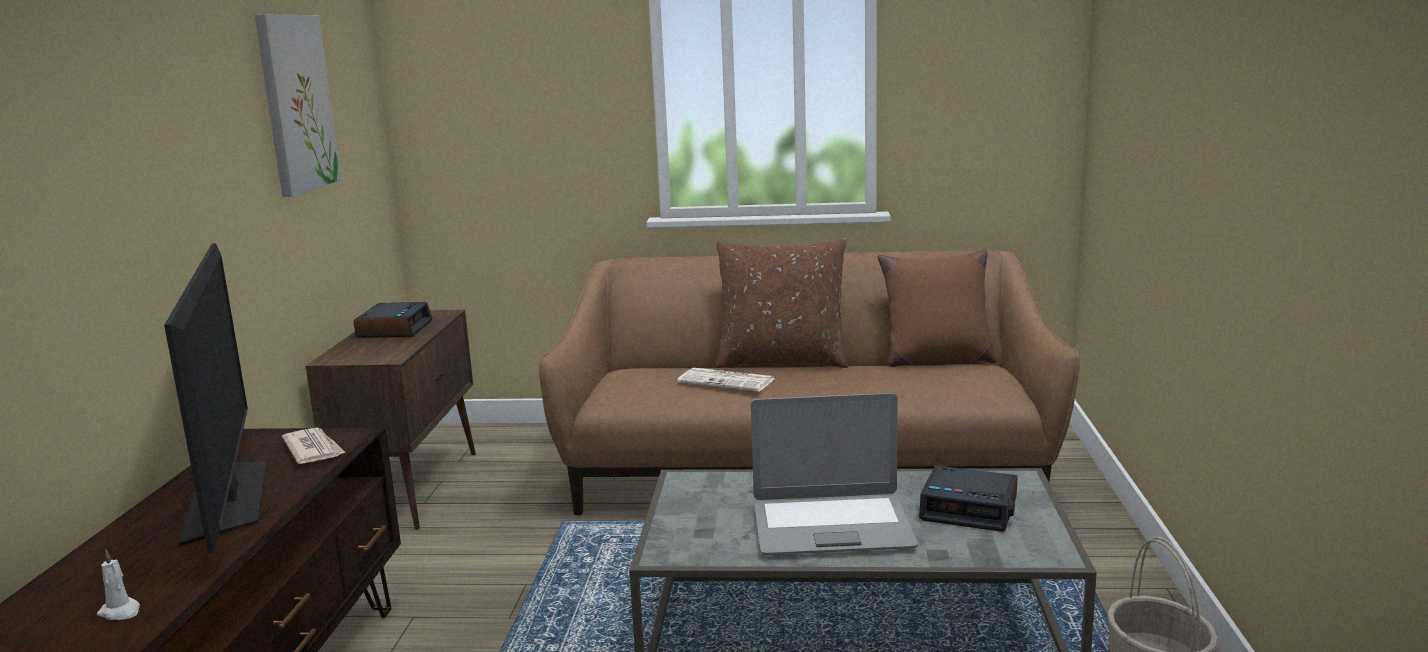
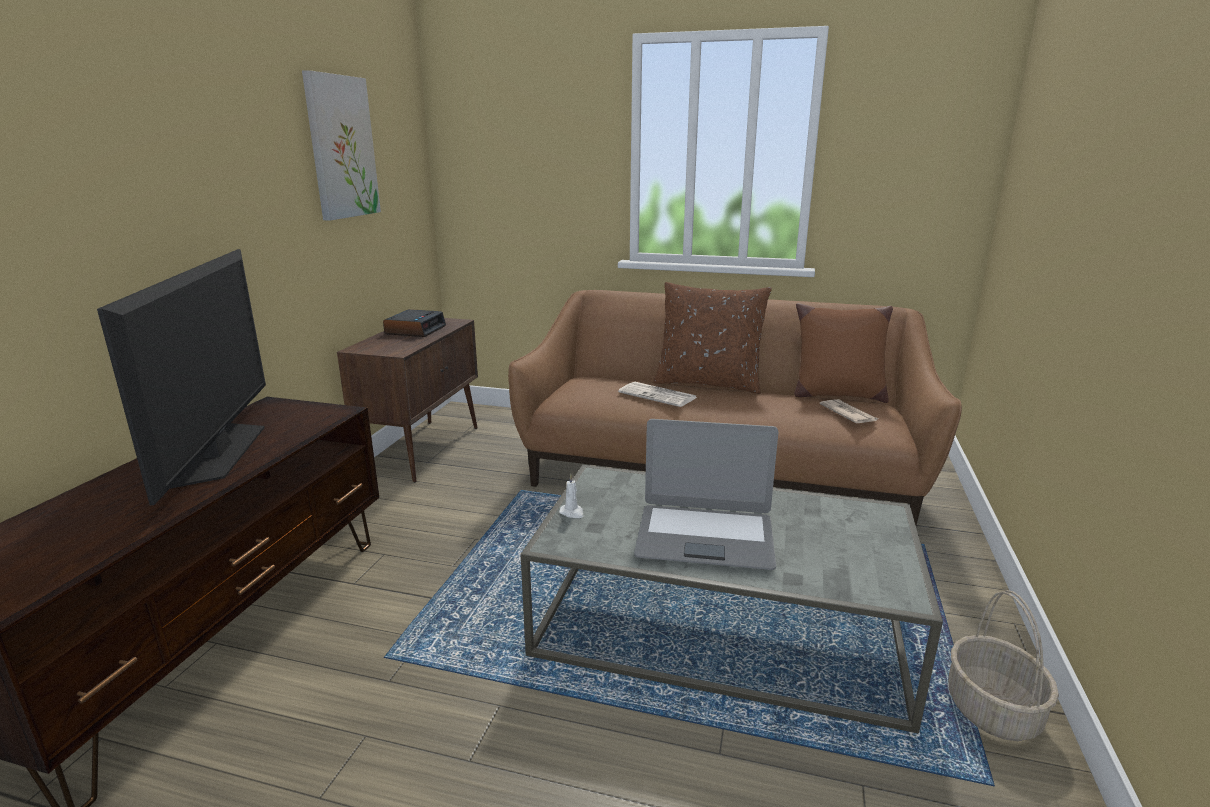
camera: 10 degrees right, 5 degrees up
white candle [97,549,140,620] -> white candle moved to [559,474,583,518]
newspaper [282,428,345,464] -> newspaper moved to [819,399,878,424]
alarm clock [919,465,1018,532] -> none

